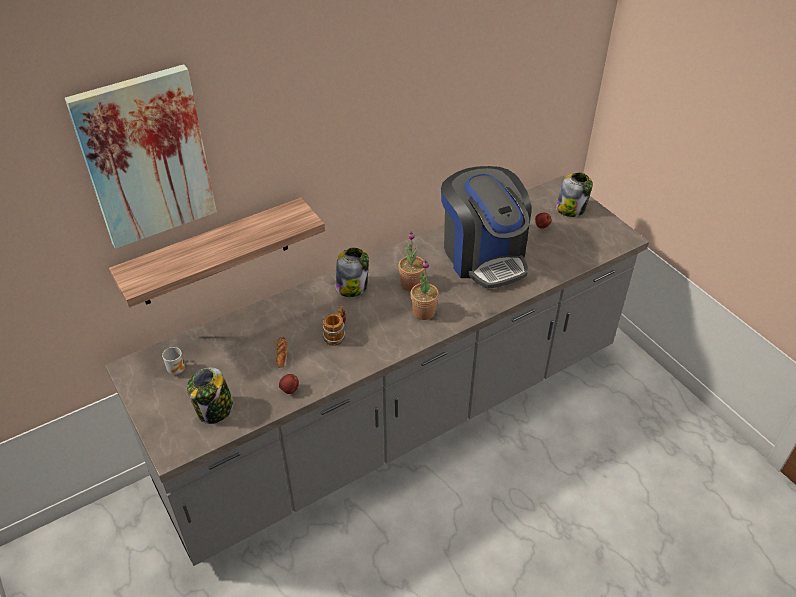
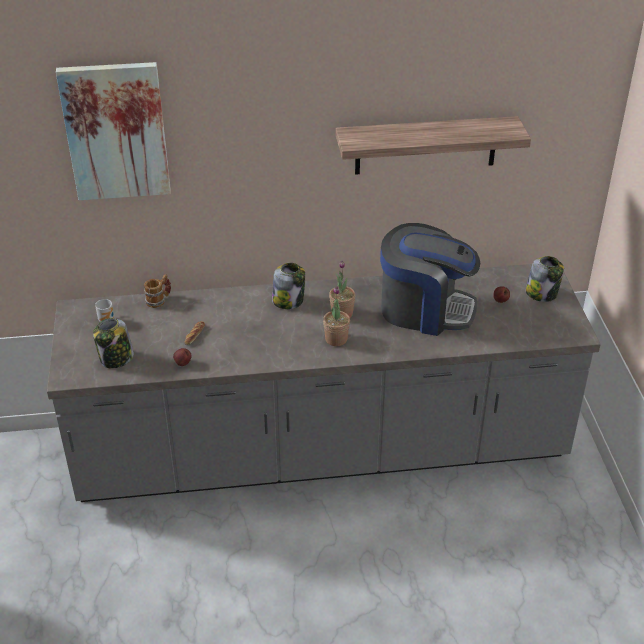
camera: 25 degrees right, 5 degrees down
shelf [109,197,325,308] -> shelf moved to [336,116,531,175]
mug [322,306,346,346] -> mug moved to [144,274,171,308]
coffee machine [441,166,531,288] -> coffee machine turned 75 degrees counterclockwise [380,223,480,336]

